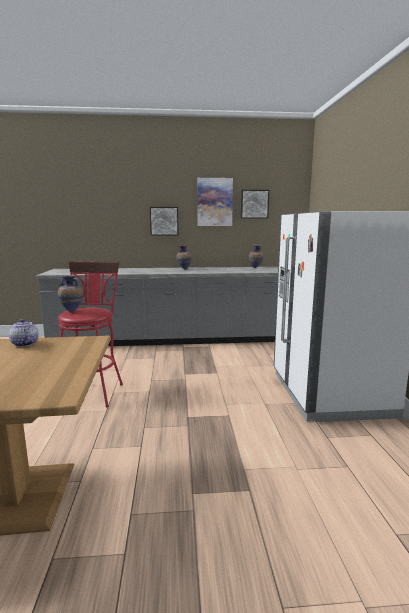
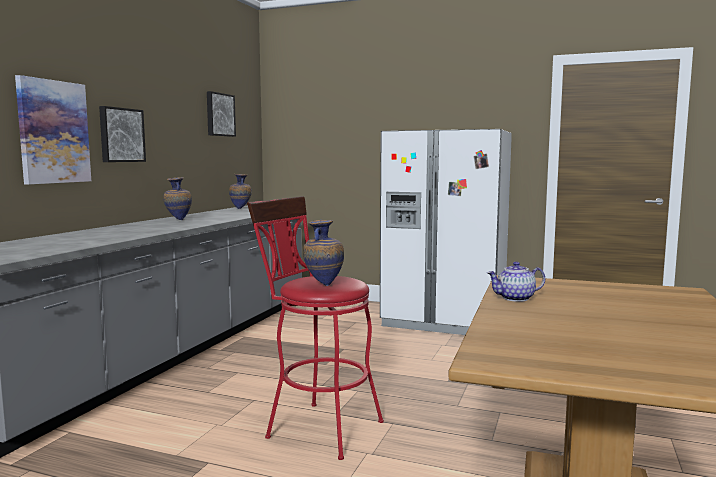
camera: 65 degrees left, 5 degrees down
picture [198,178,233,226] -> picture moved to [15,75,91,184]

